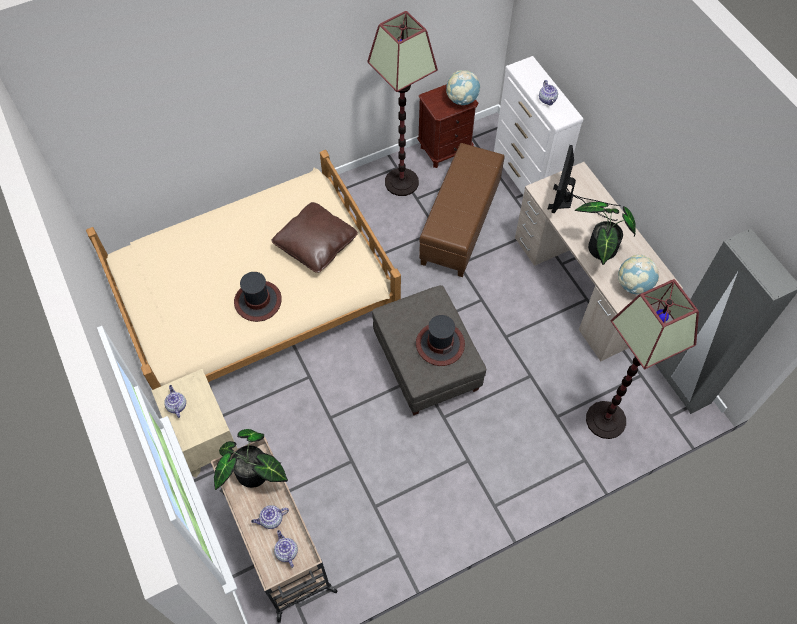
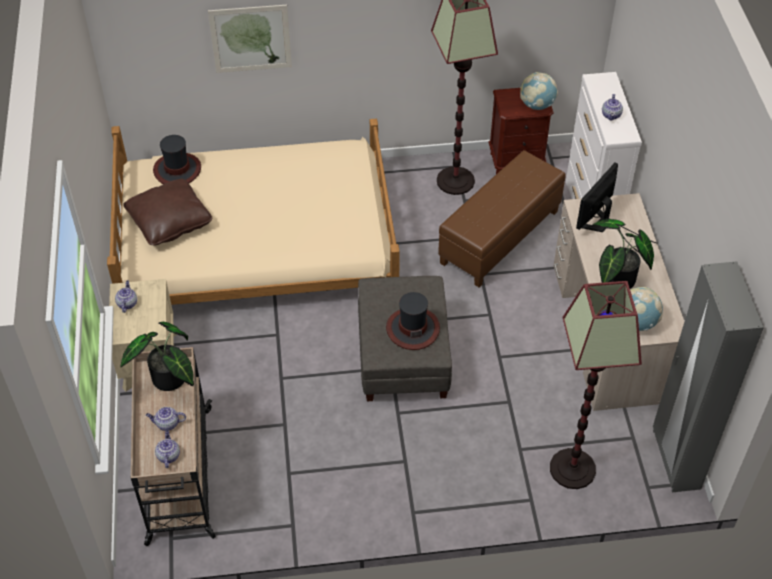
camera: 20 degrees right, 10 degrees down
hat [234,272,282,322] -> hat moved to [153,135,201,184]
brown pillow [271,202,358,273] -> brown pillow moved to [123,179,212,245]
none -> picture [208,5,292,73]

